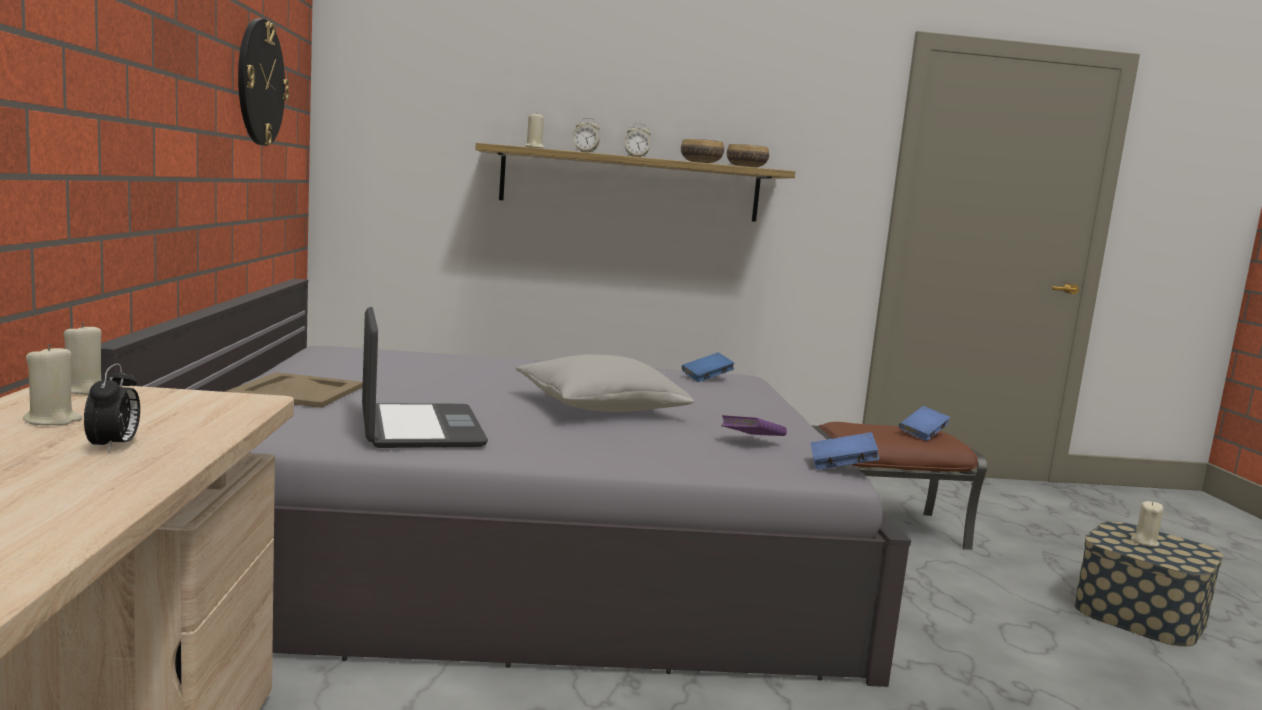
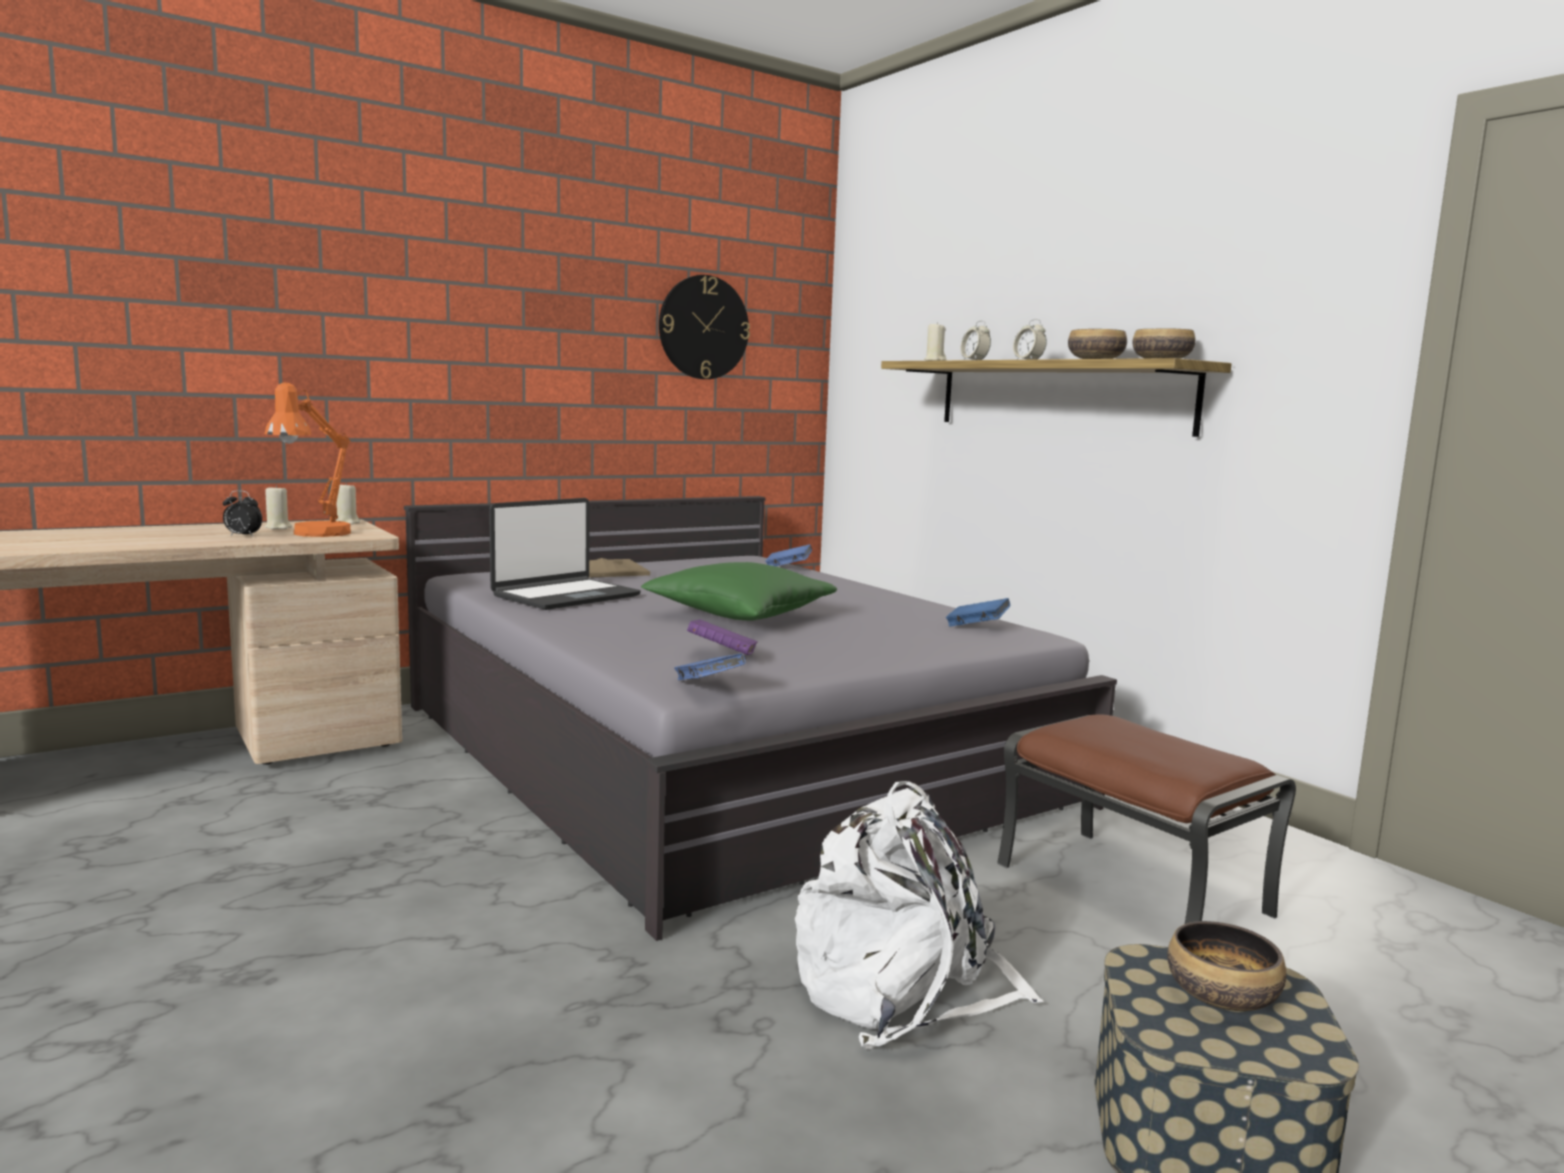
camera: 60 degrees right, 0 degrees up
alarm clock [84,364,140,453] -> alarm clock turned 45 degrees clockwise [223,490,262,536]
grey pillow [516,354,694,412] -> green pillow [641,562,837,621]
blue book [899,406,951,441] -> blue book moved to [765,544,812,566]
beige candle [1131,501,1164,547] -> bowl [1167,921,1286,1011]
none -> orange table lamp [265,382,351,537]
none -> white backpack [795,781,1044,1049]

